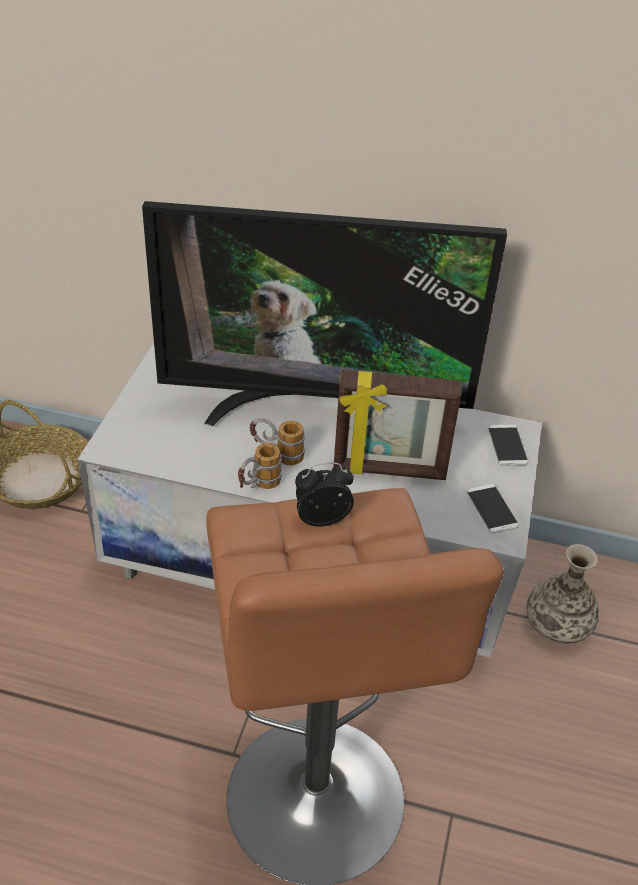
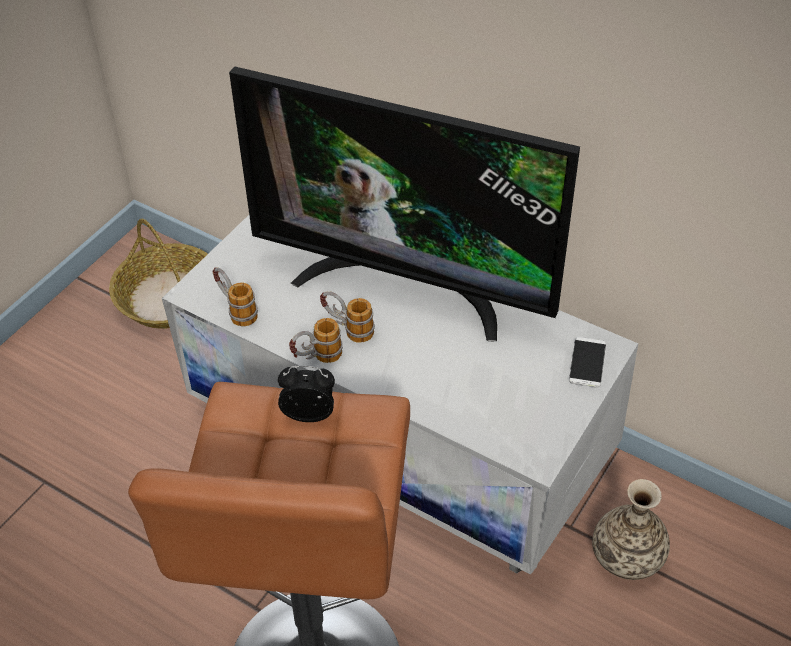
camera: 20 degrees right, 5 degrees up
picture frame [333,370,461,480] -> none
phone [467,484,519,533] -> none
none -> mug [212,268,258,326]

